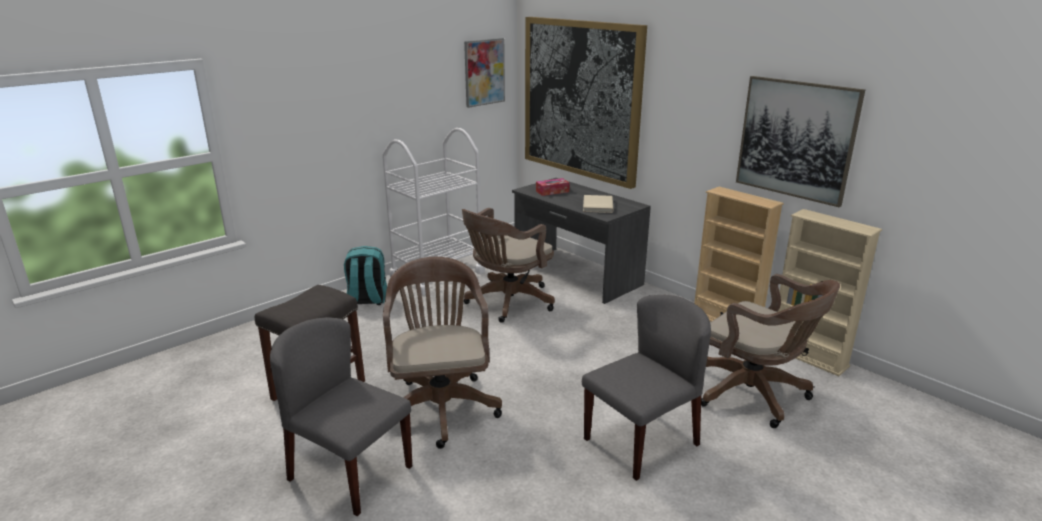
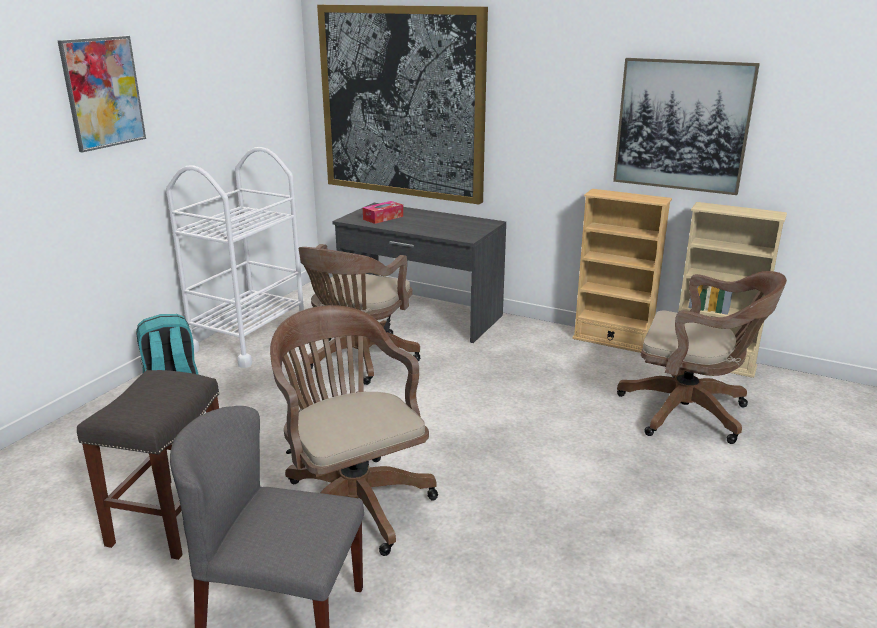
camera: 20 degrees left, 0 degrees up
picture [464,38,505,108] -> picture moved to [57,36,146,153]
grey chair [582,295,711,481] -> none
beige book [583,195,613,213] -> none

